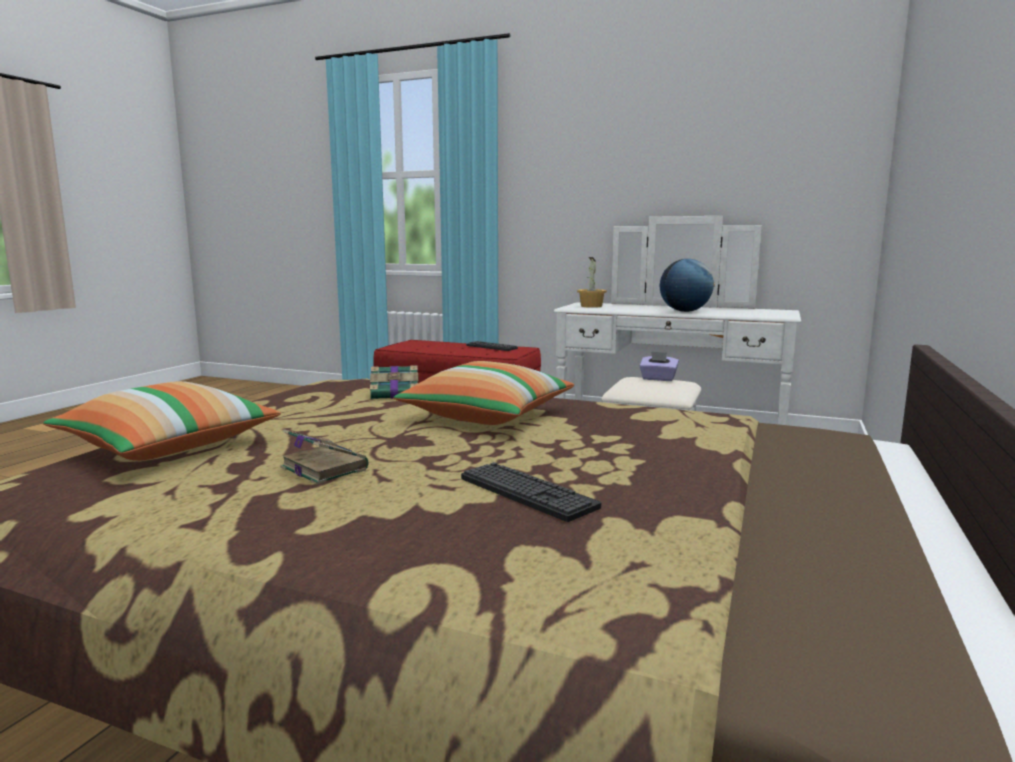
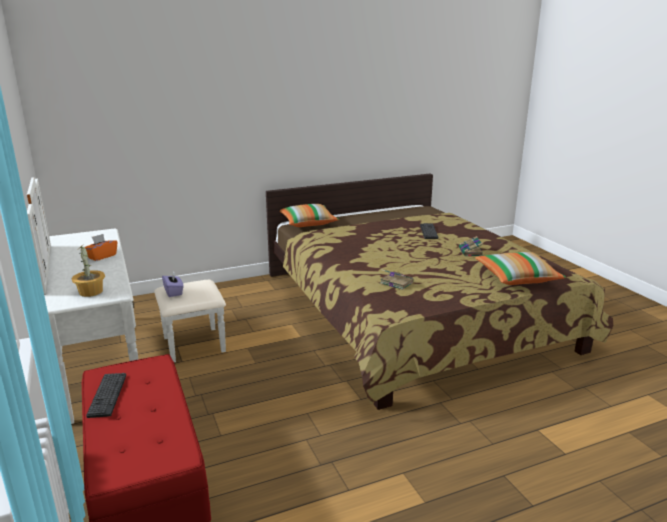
camera: 135 degrees left, 10 degrees up
pillow [393,361,574,425] -> pillow moved to [280,204,339,227]
globe [660,259,715,312] -> orange tissue box [84,234,117,261]

